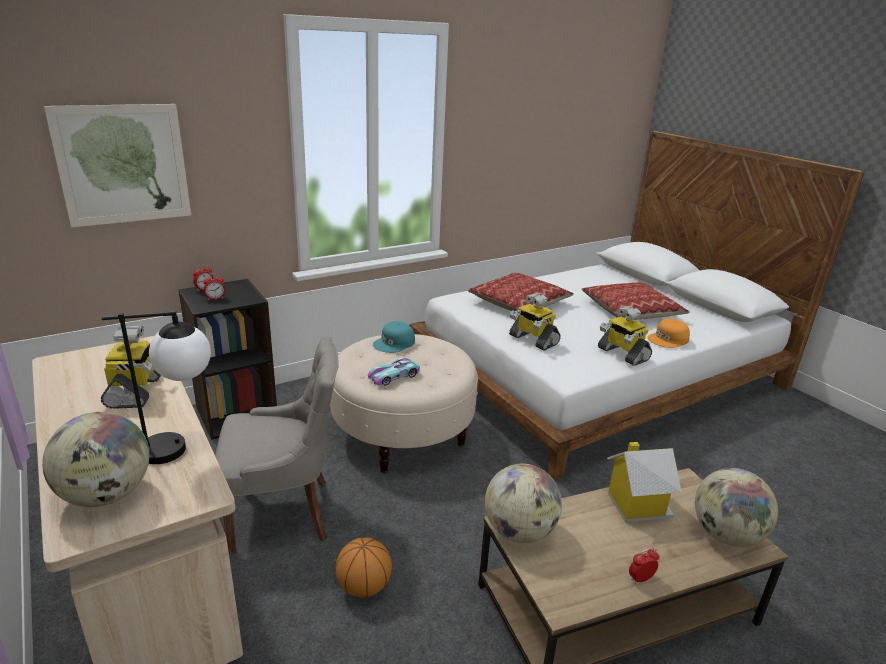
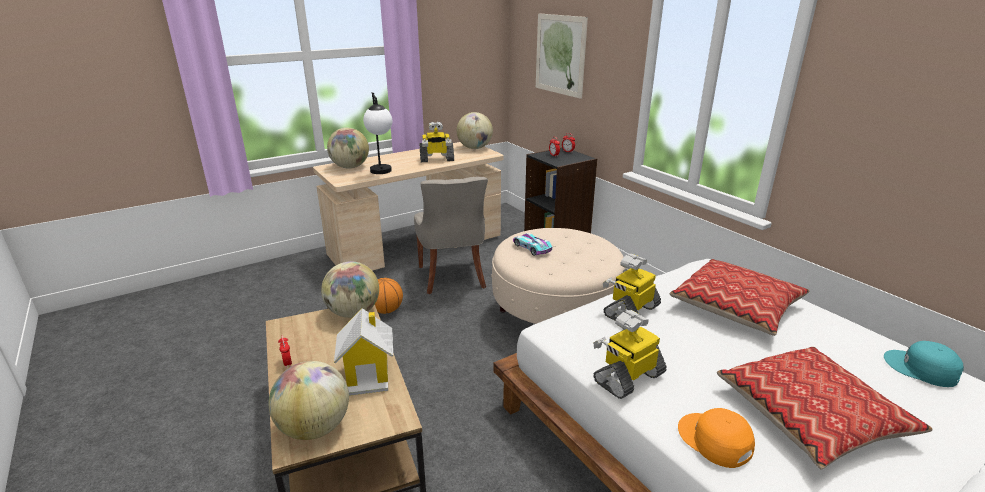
camera: 90 degrees right, 0 degrees up
turquoise cap [373,321,415,353] -> turquoise cap moved to [884,341,964,387]
none -> globe [457,112,493,149]

